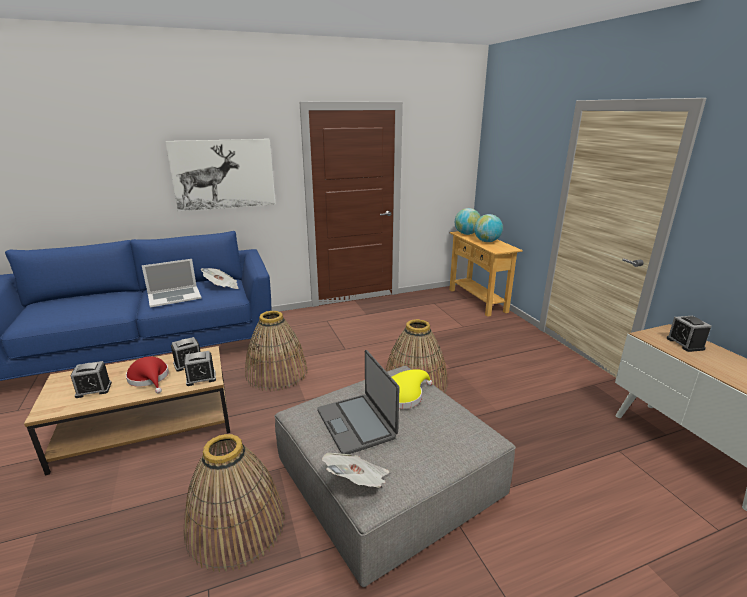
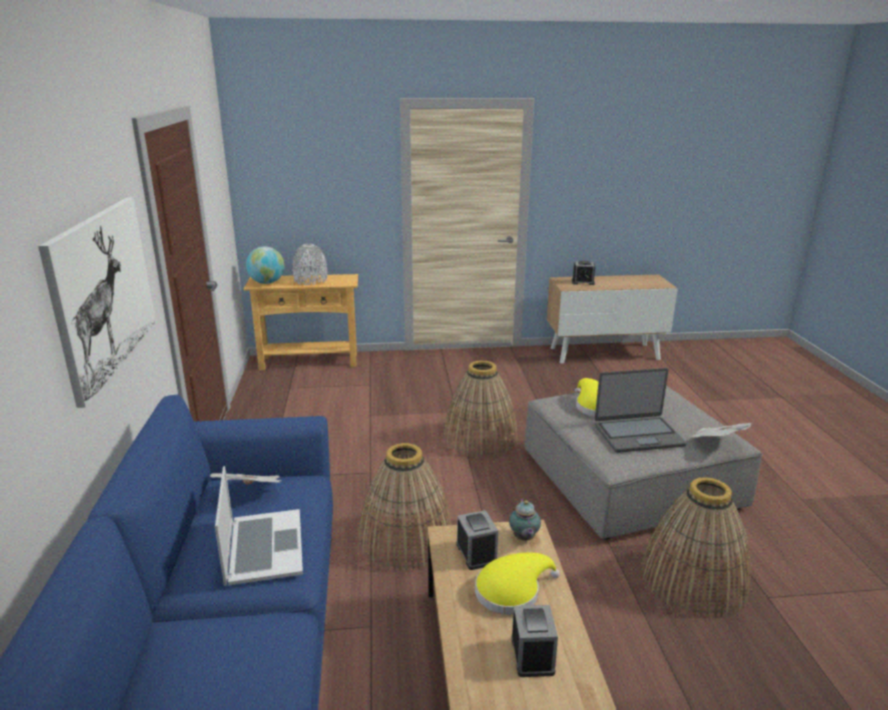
camera: 75 degrees left, 0 degrees up
red hat [126,356,169,393] -> yellow hat [475,553,560,615]
alarm clock [184,351,216,386] -> teapot [509,498,541,540]
globe [474,214,503,242] -> grey vase [293,244,327,285]

